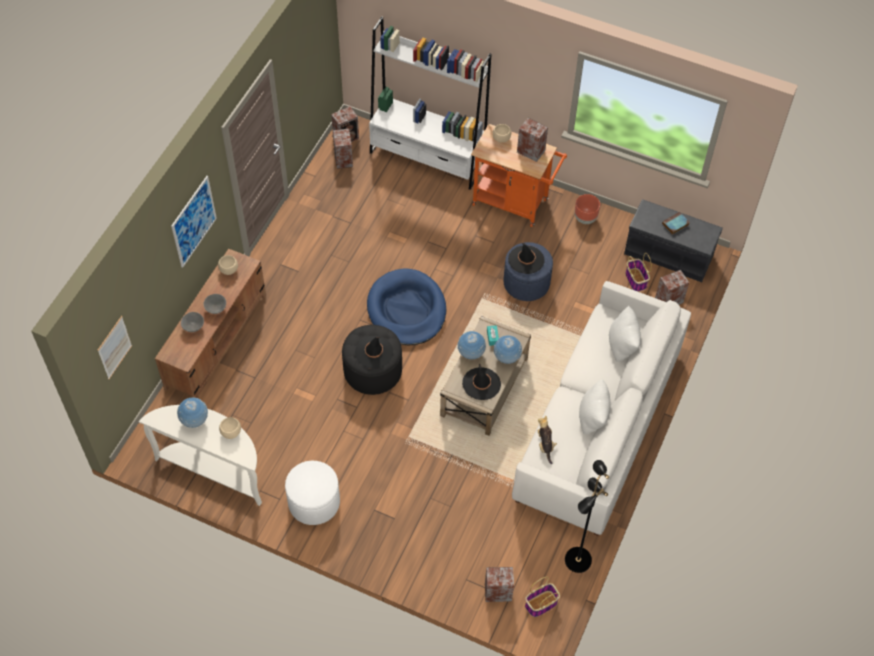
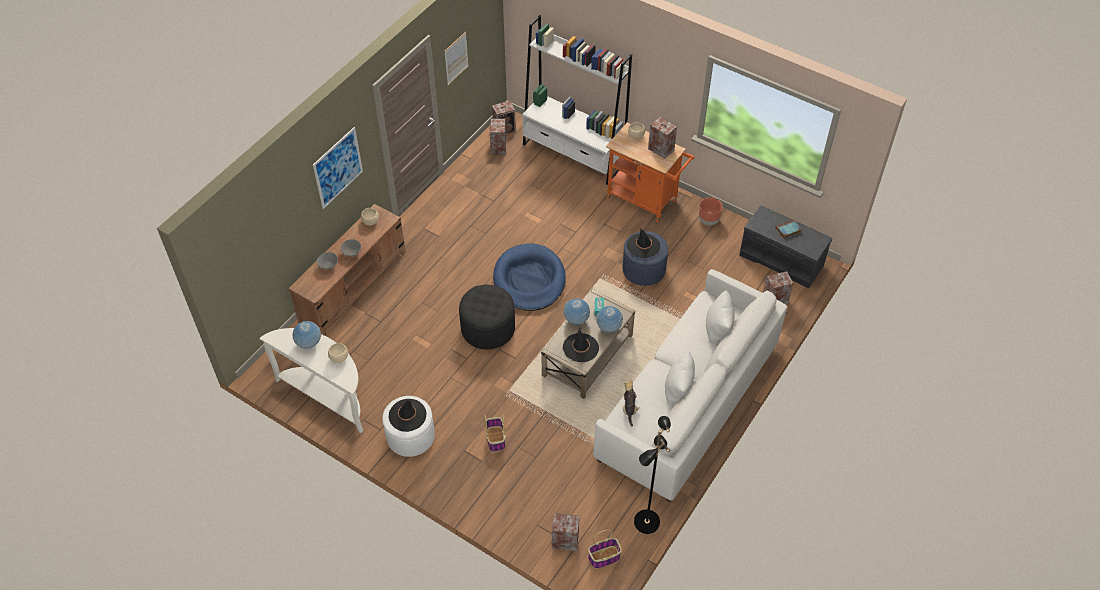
camera: 10 degrees right, 5 degrees down
picture [98,316,132,379] -> picture moved to [444,32,469,85]
black hat [355,336,393,369] -> black hat moved to [389,399,426,432]
basket [625,253,652,292] -> basket moved to [485,413,505,452]

